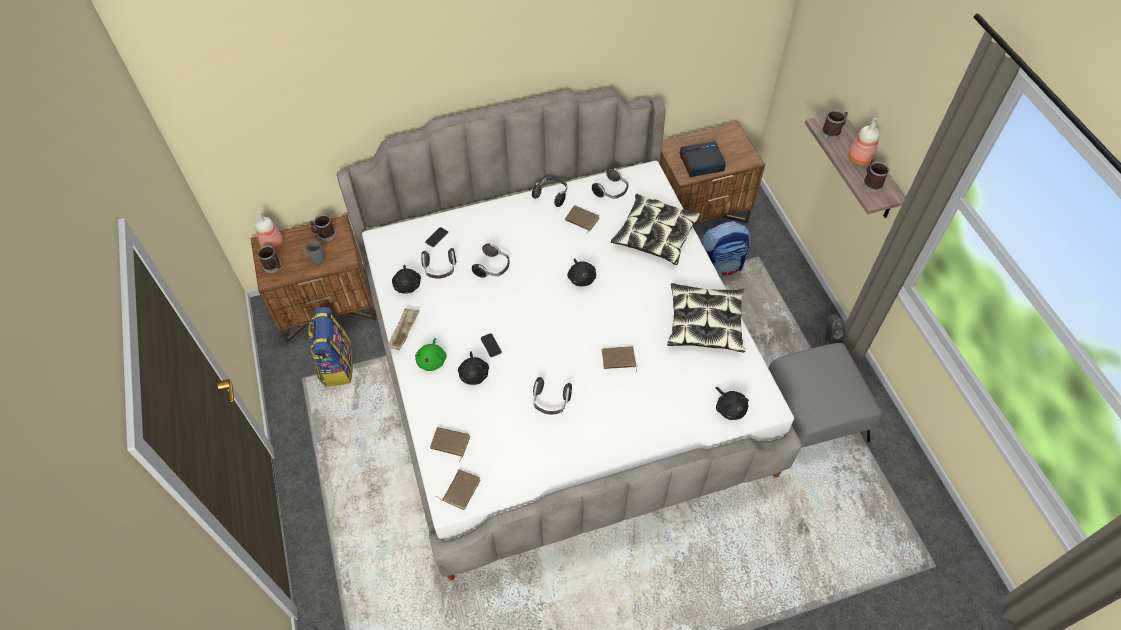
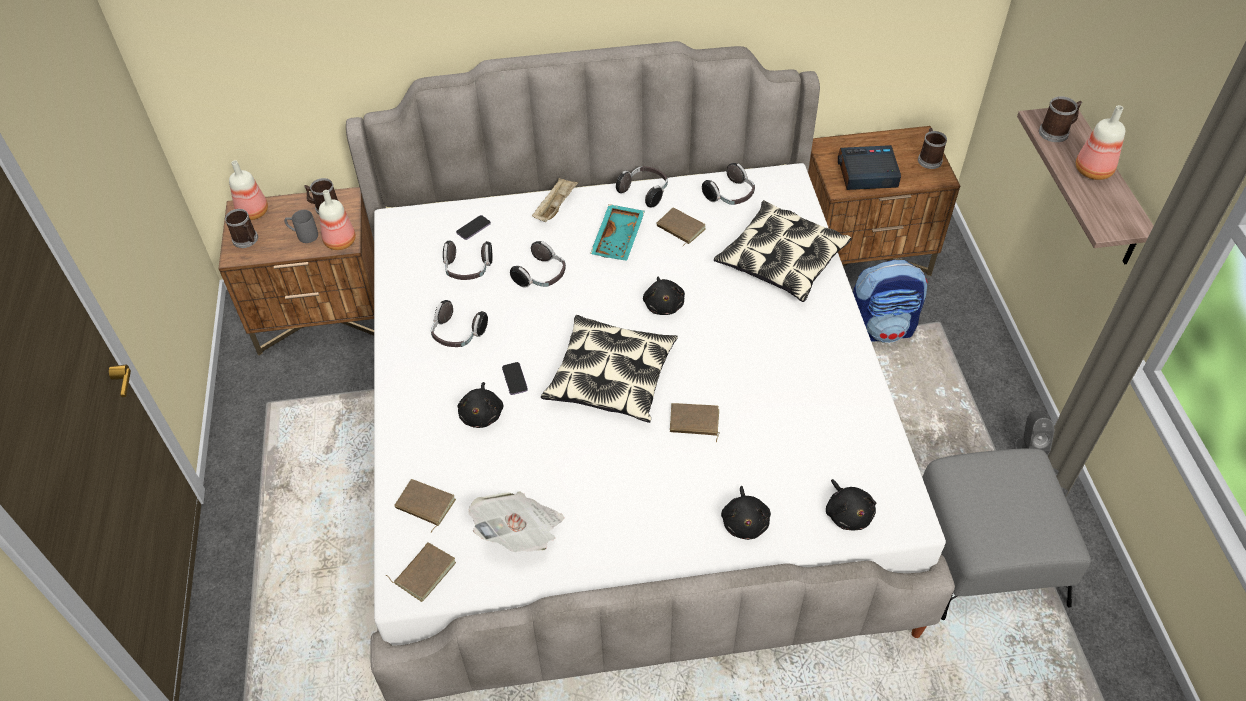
camera: 10 degrees right, 5 degrees down
backpack [308,307,353,386] -> none
beige tray [387,308,420,350] -> beige tray moved to [532,178,578,222]
black plush toy [392,265,421,294] -> black plush toy moved to [721,486,771,540]
green plush toy [415,338,447,371] -> none
headphones [533,377,572,414] -> headphones moved to [431,300,488,347]
pillow [667,283,745,352] -> pillow moved to [541,315,678,423]
mug [862,159,889,193] -> mug moved to [918,128,947,169]
none -> bottle [319,190,356,250]
none -> newspaper [468,492,564,552]
none -> turquoise tray [590,204,645,261]

